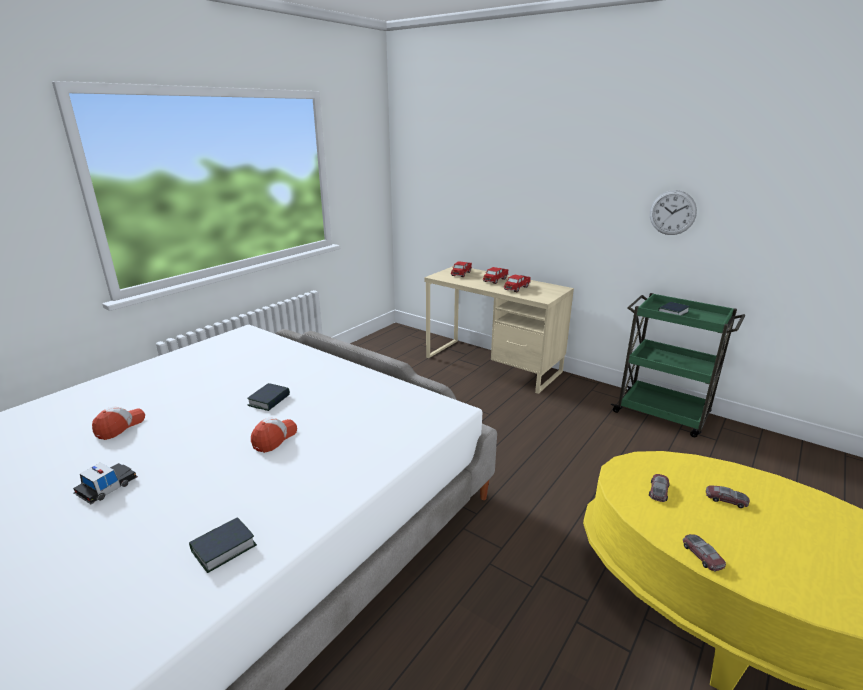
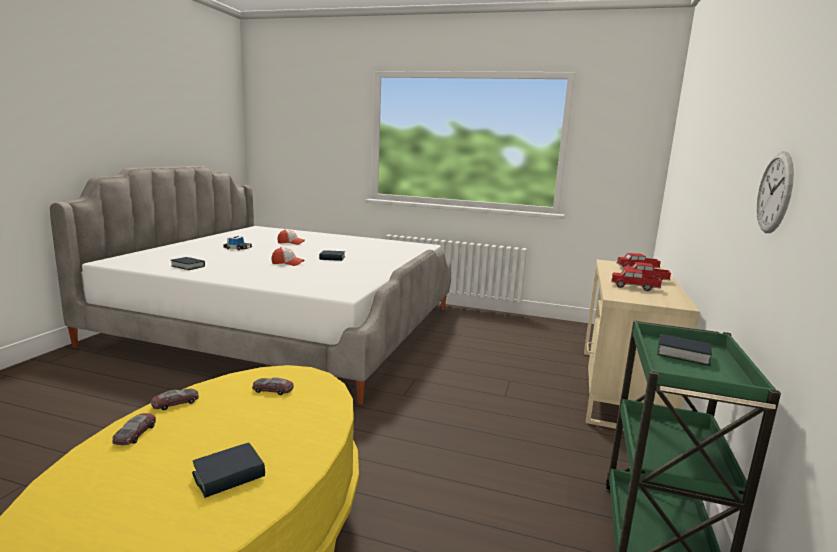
camera: 70 degrees right, 10 degrees down
toy car [706,485,750,508] -> toy car moved to [112,413,156,445]
none -> book [192,443,265,498]

